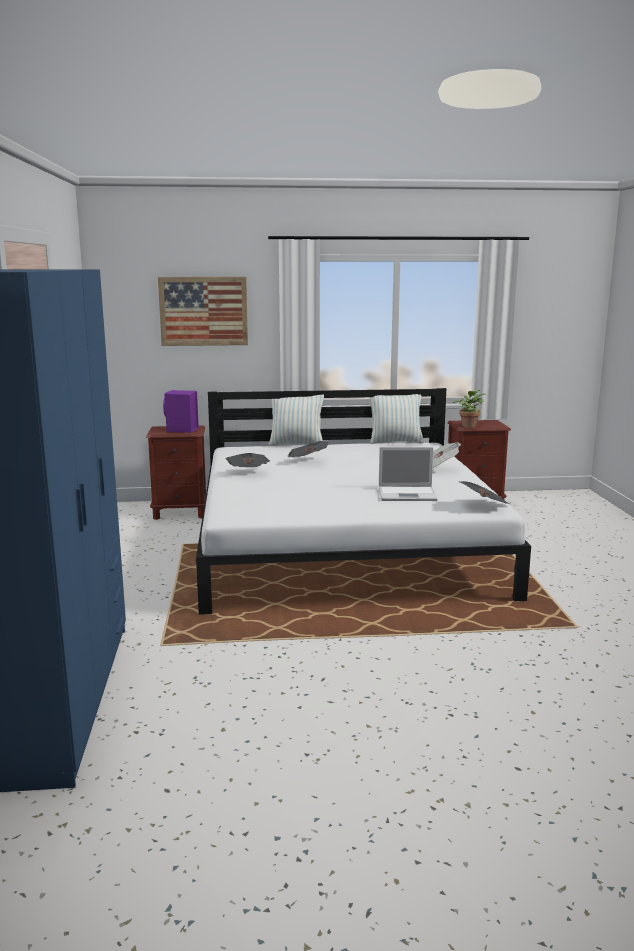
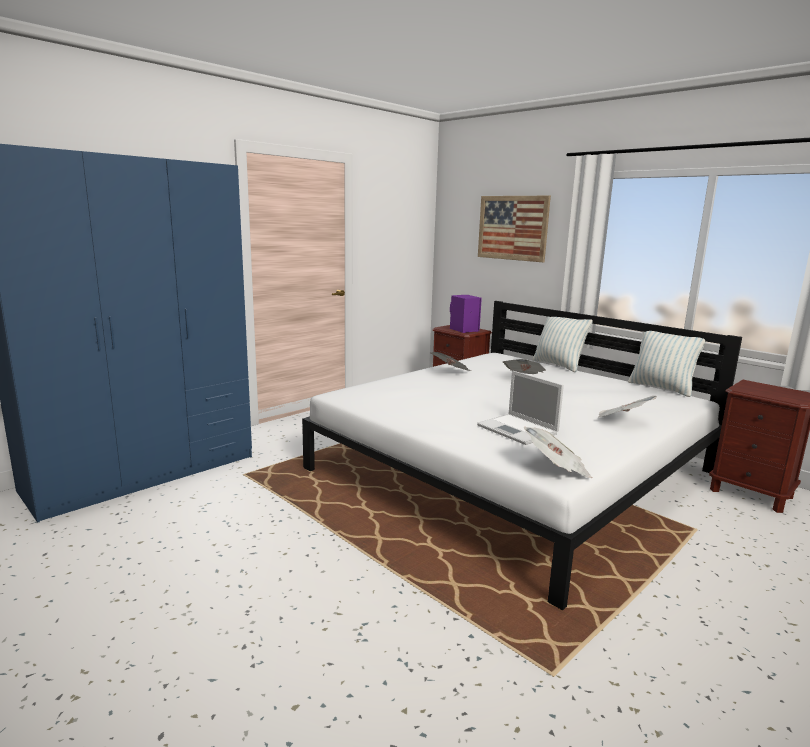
camera: 50 degrees right, 0 degrees up
potted plant [453,389,486,428] -> none

